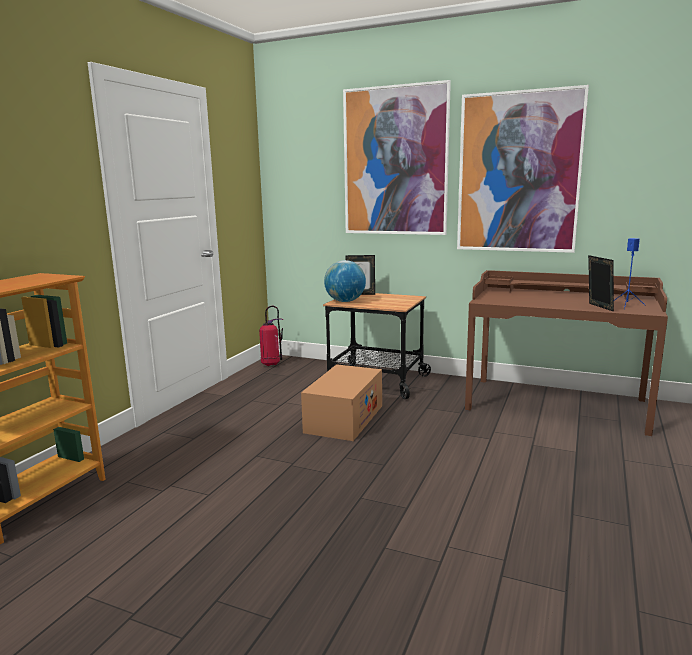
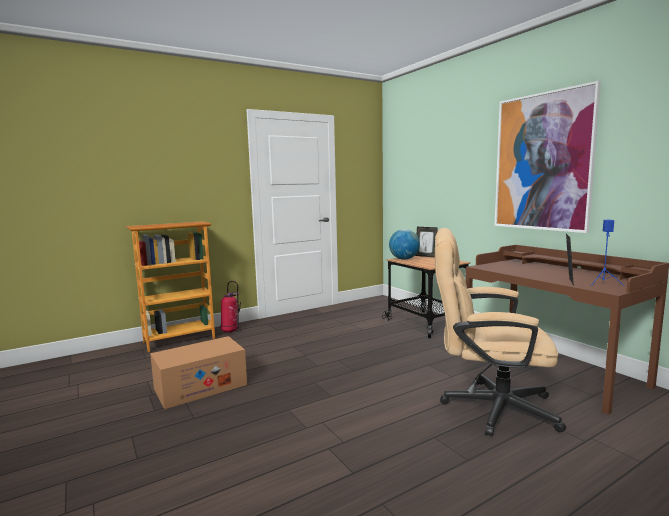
camera: 35 degrees right, 5 degrees down
fire extinguisher [259,306,283,366] -> fire extinguisher moved to [221,281,241,333]
cardboard box [301,364,382,441] -> cardboard box moved to [150,336,247,409]
picture [343,80,451,235] -> none
none -> beige office chair [435,228,566,436]

